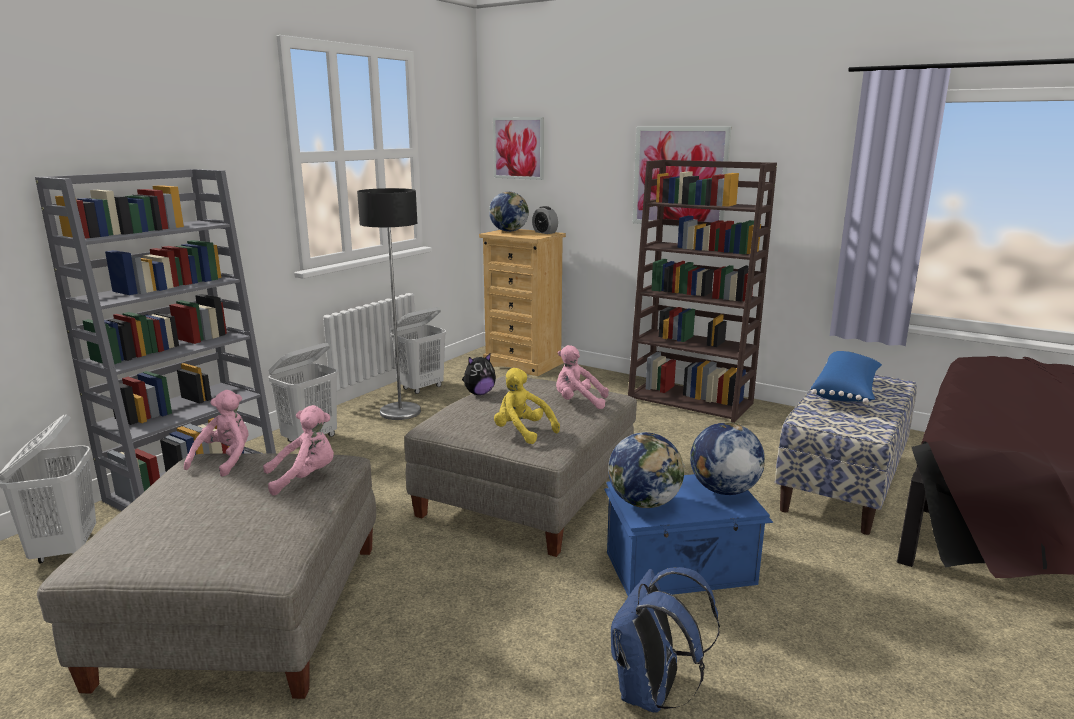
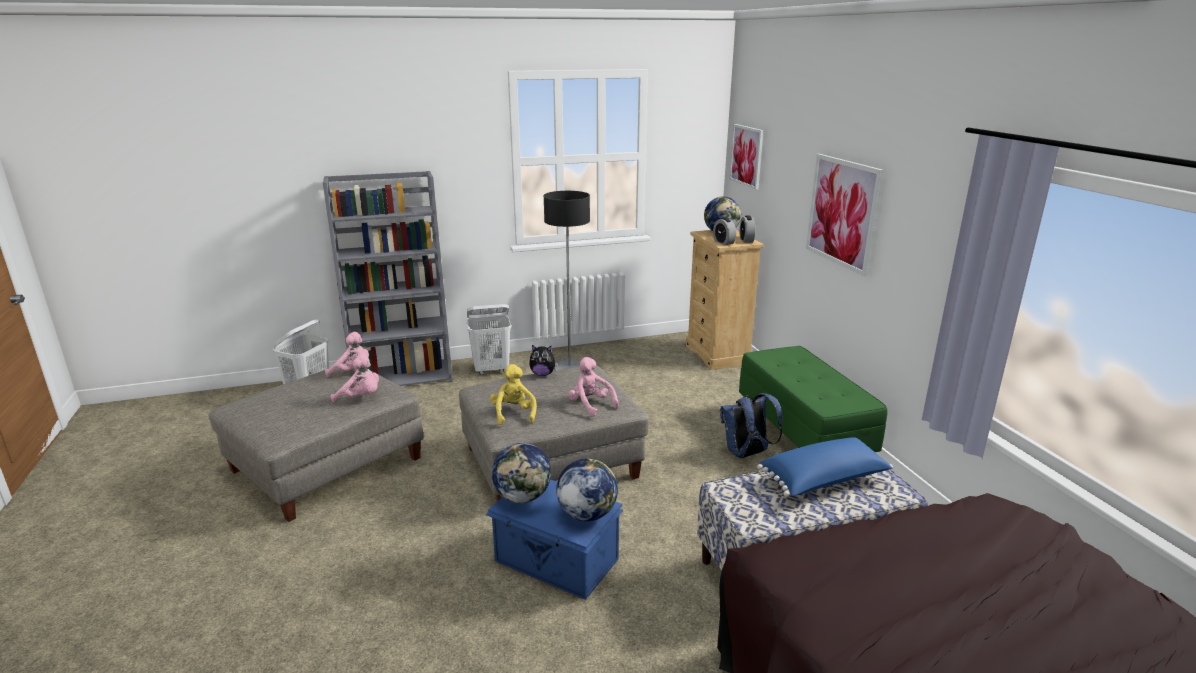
camera: 40 degrees right, 5 degrees up
pink plush toy [184,390,249,476] -> pink plush toy turned 45 degrees clockwise [325,332,369,377]
white laundry basket [391,307,446,394] -> none
blue backpack [611,567,720,713] -> blue backpack moved to [720,393,782,458]
brown bookcase [628,160,777,423] -> green bench [739,346,887,452]
none -> alarm clock [713,218,736,245]

